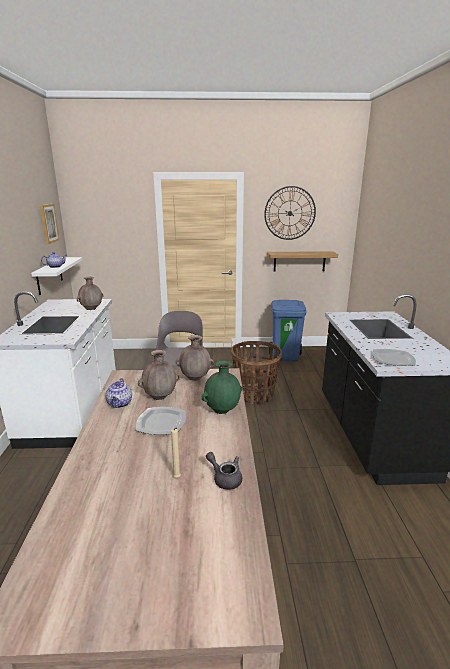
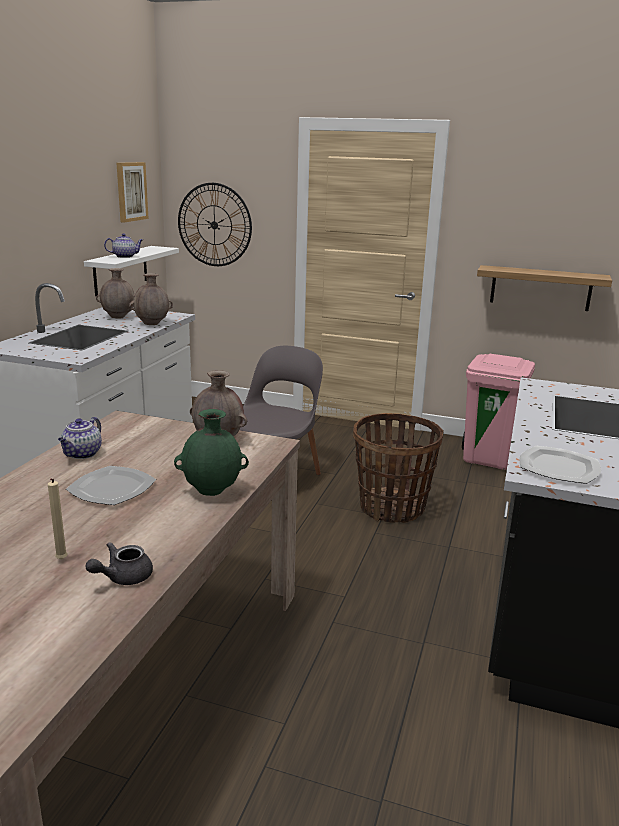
camera: 20 degrees right, 0 degrees up
brown vase [138,350,180,400] -> brown vase moved to [96,268,135,319]
grey teapot [206,452,242,490] -> grey teapot turned 105 degrees counterclockwise [86,542,153,585]
wall clock [264,186,316,240] -> wall clock moved to [178,183,252,266]
blue trash can [269,300,307,361] -> pink trash can [462,354,535,470]

